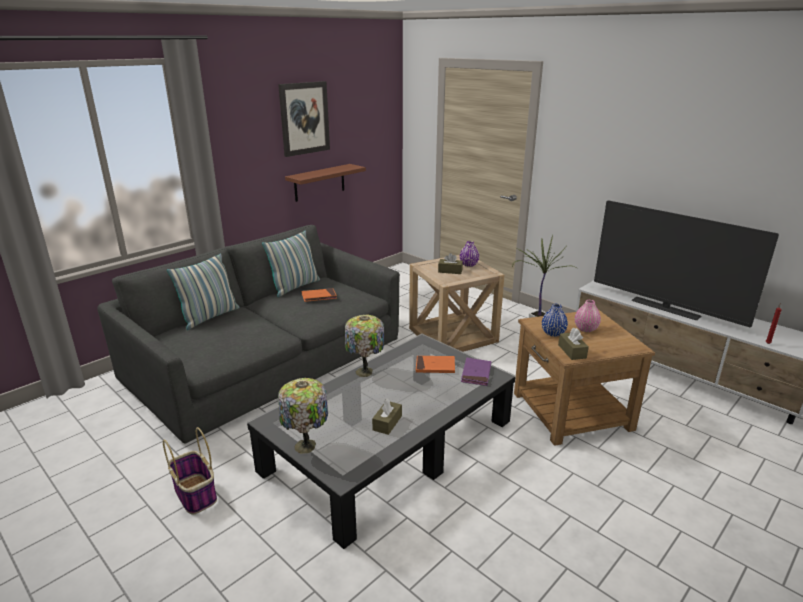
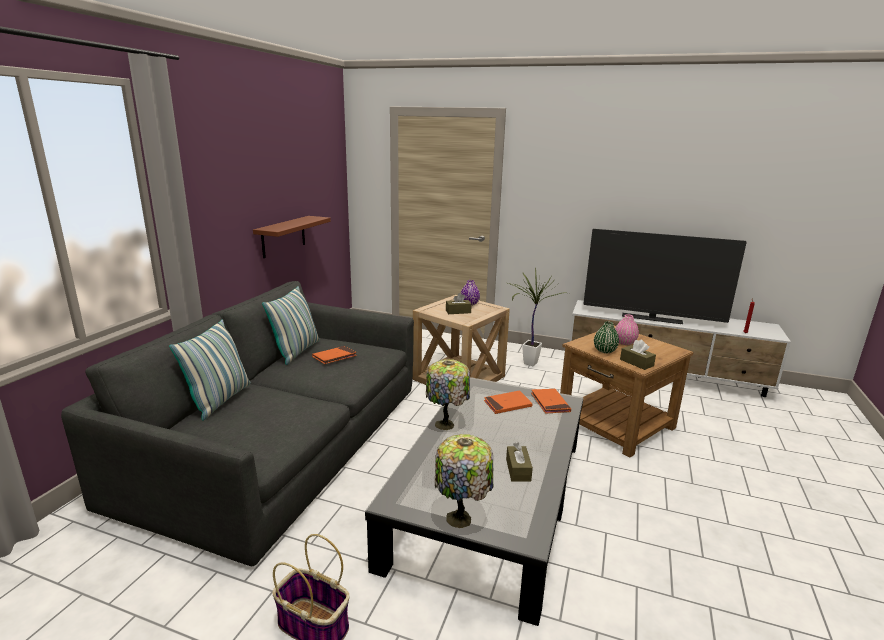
camera: 25 degrees left, 5 degrees down
picture [278,81,330,157] -> none
purple book [461,358,491,386] -> orange book [531,389,571,414]
blue vase [542,304,568,337] -> green vase [594,321,619,353]

